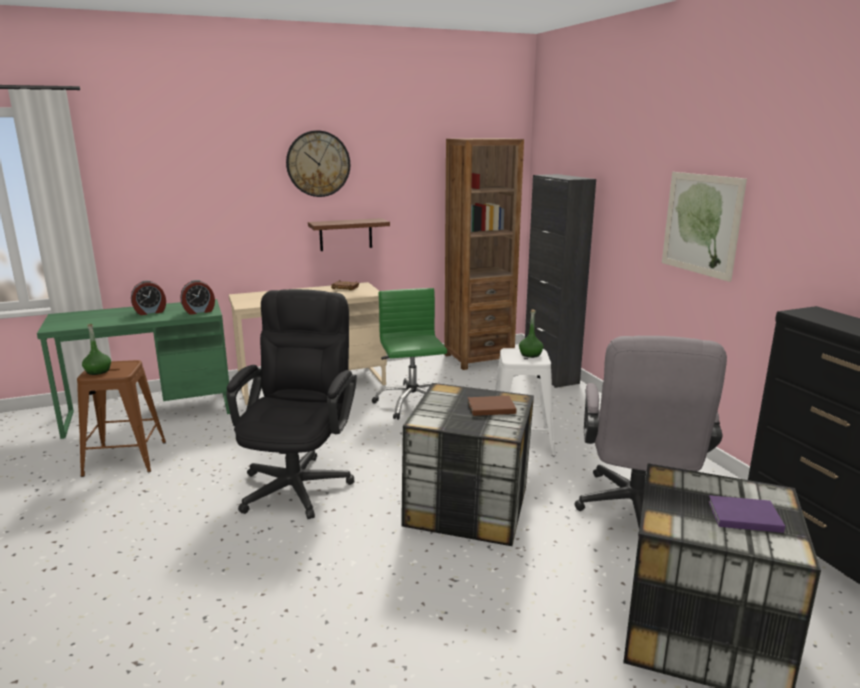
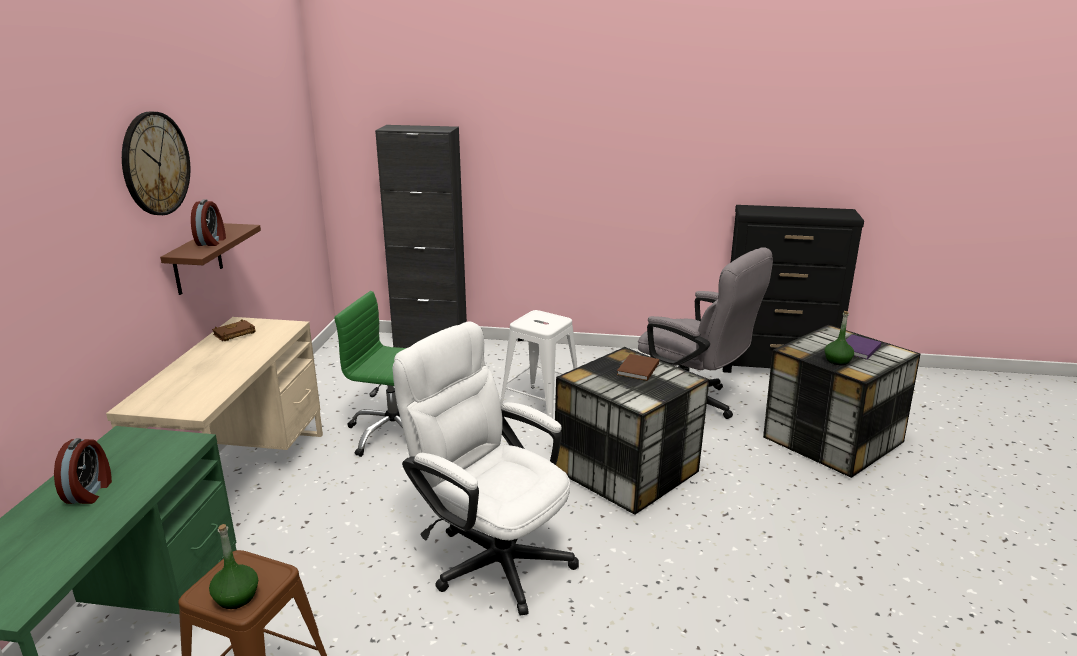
camera: 60 degrees left, 5 degrees up
alarm clock [180,280,215,315] -> alarm clock moved to [191,200,226,246]
black office chair [226,289,357,519] -> white office chair [393,322,579,616]
brown bookcase [444,138,524,370] -> none
green bottle [519,309,544,358] -> green bottle moved to [825,311,854,365]
picture [662,172,747,282] -> none

